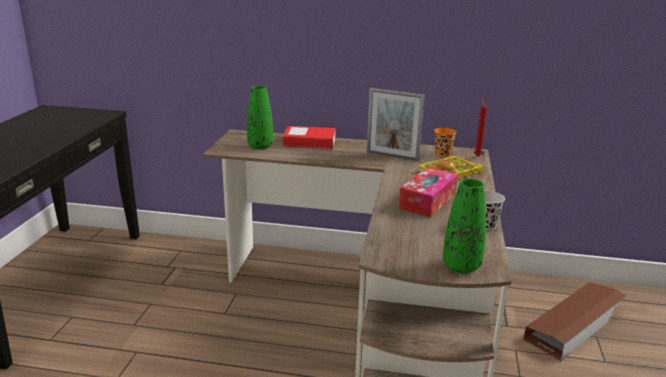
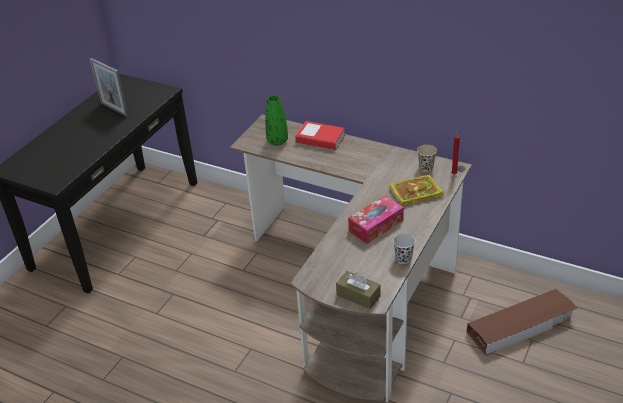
camera: 20 degrees right, 15 degrees up
picture frame [367,88,425,161] -> picture frame moved to [90,58,128,117]
orange cup [434,128,457,157] -> beige cup [417,145,437,171]
green vase [443,179,486,273] -> brown tissue box [336,271,381,309]

